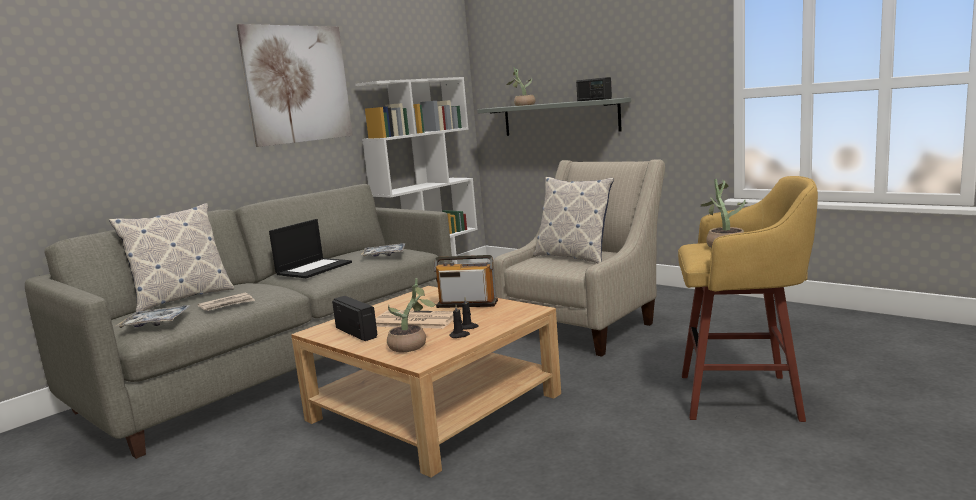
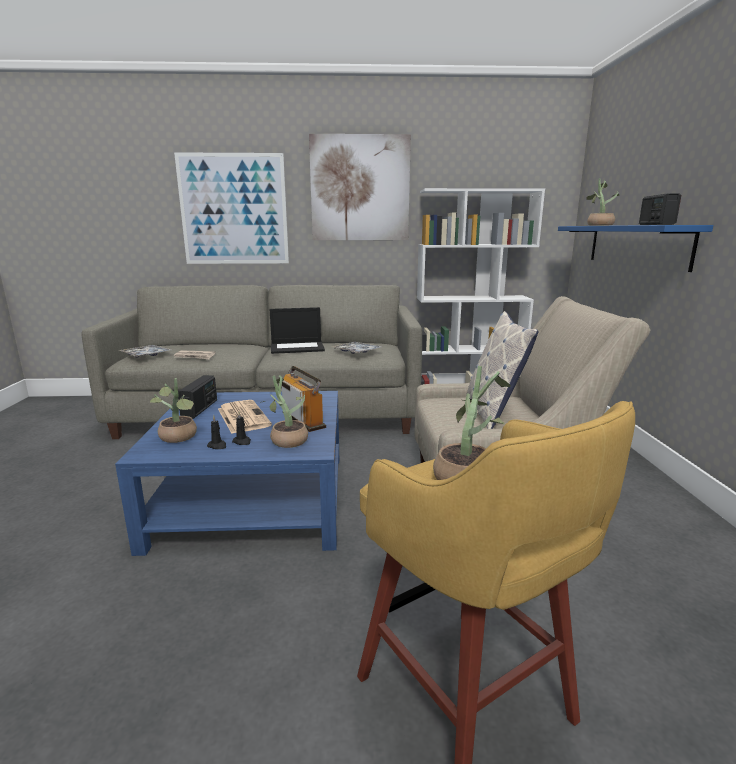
camera: 45 degrees right, 5 degrees up
pillow [109,203,234,312] -> none
beige coffee table [291,286,561,478] -> blue coffee table [115,391,339,556]
grey shelf [478,97,631,136] -> blue shelf [558,225,713,272]
none -> picture [174,152,289,264]
none -> potted plant [263,375,308,448]

